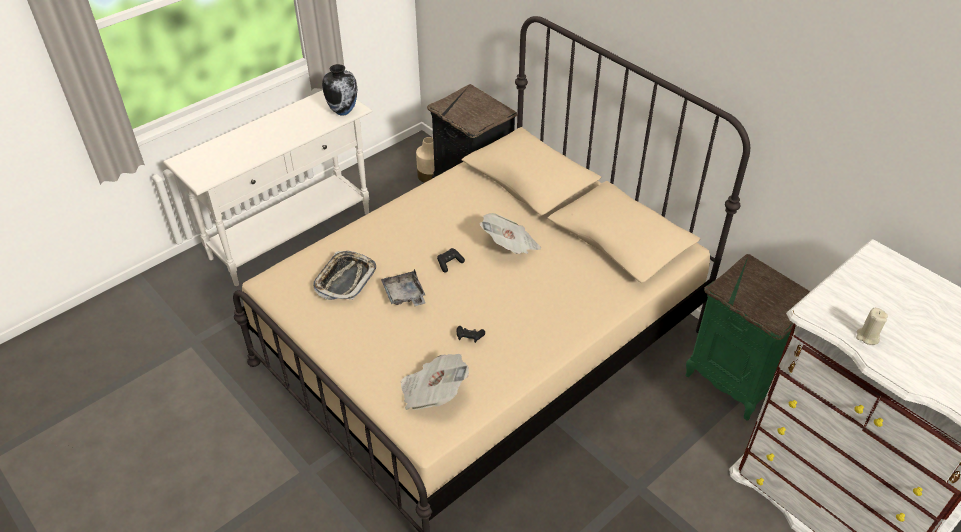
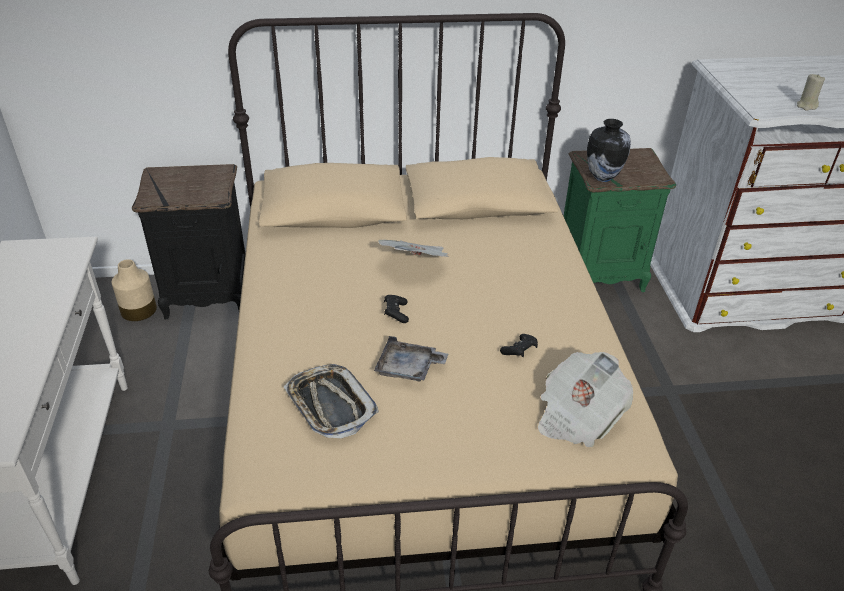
camera: 55 degrees left, 5 degrees down
vase [322,64,357,116] -> vase moved to [587,119,631,182]

